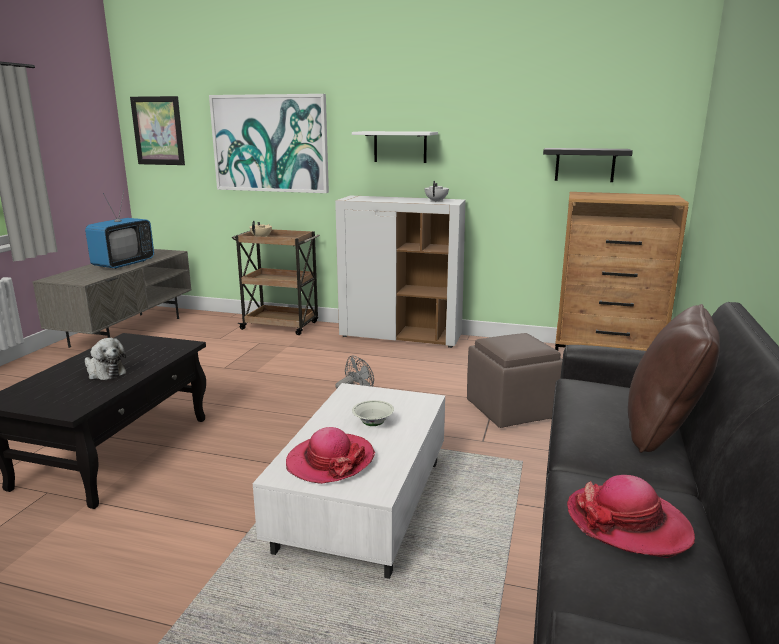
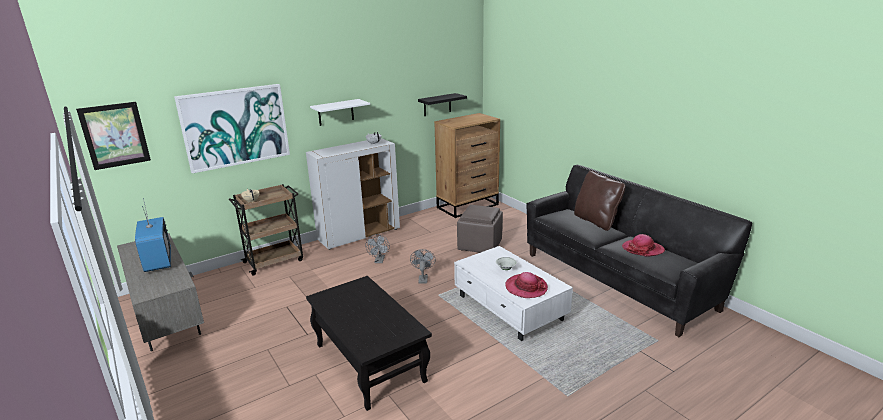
camera: 50 degrees left, 5 degrees up
plush toy [85,338,126,380] -> none
none -> grey fan [365,234,390,263]

